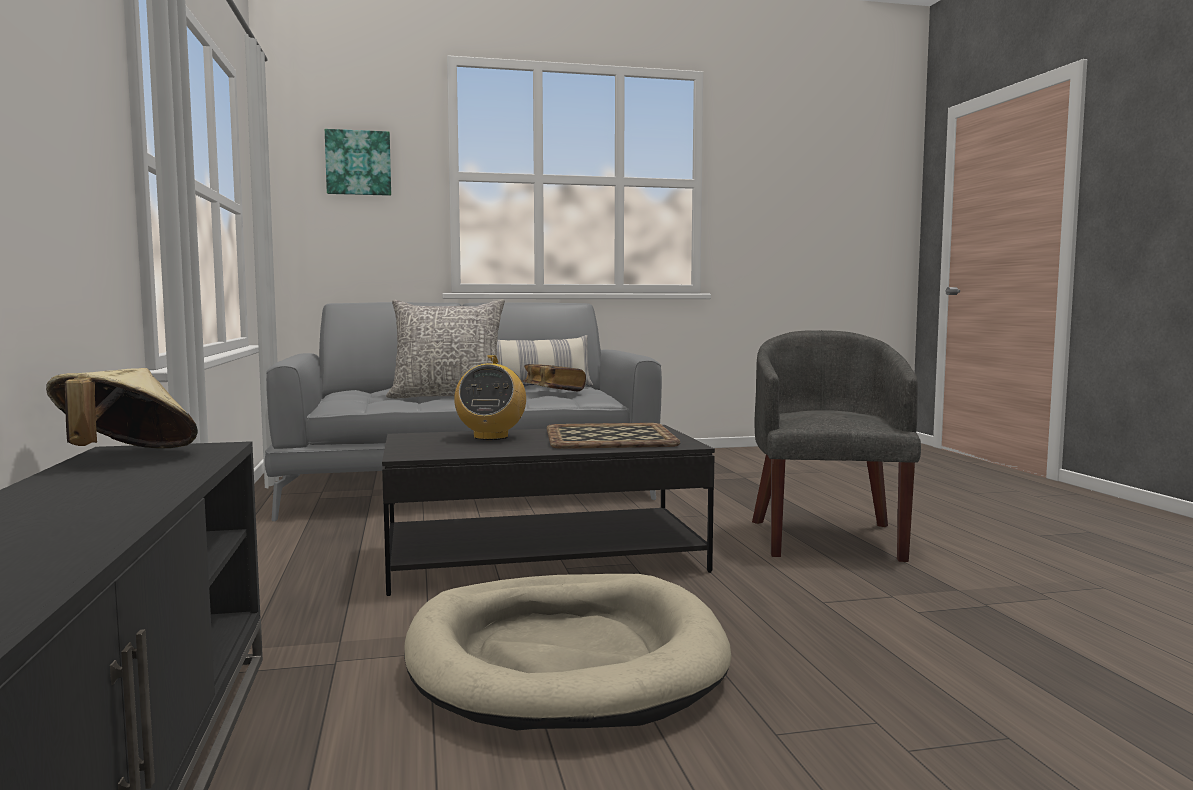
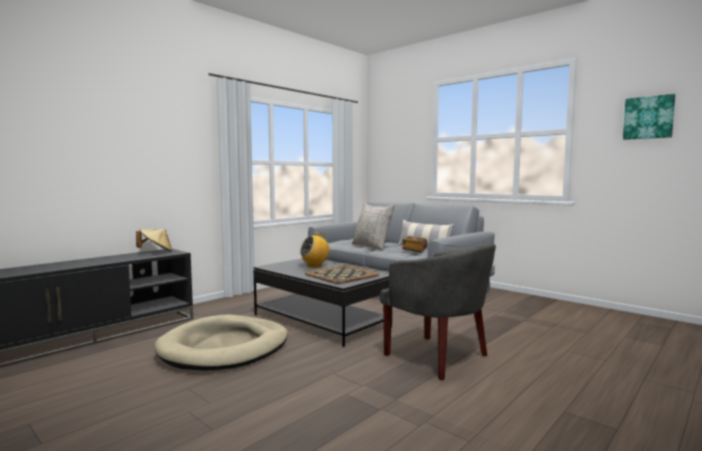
camera: 55 degrees right, 0 degrees up
picture [325,129,391,196] -> picture moved to [623,94,675,140]
grey armchair [752,330,921,562] -> grey armchair turned 75 degrees clockwise [380,243,496,380]

